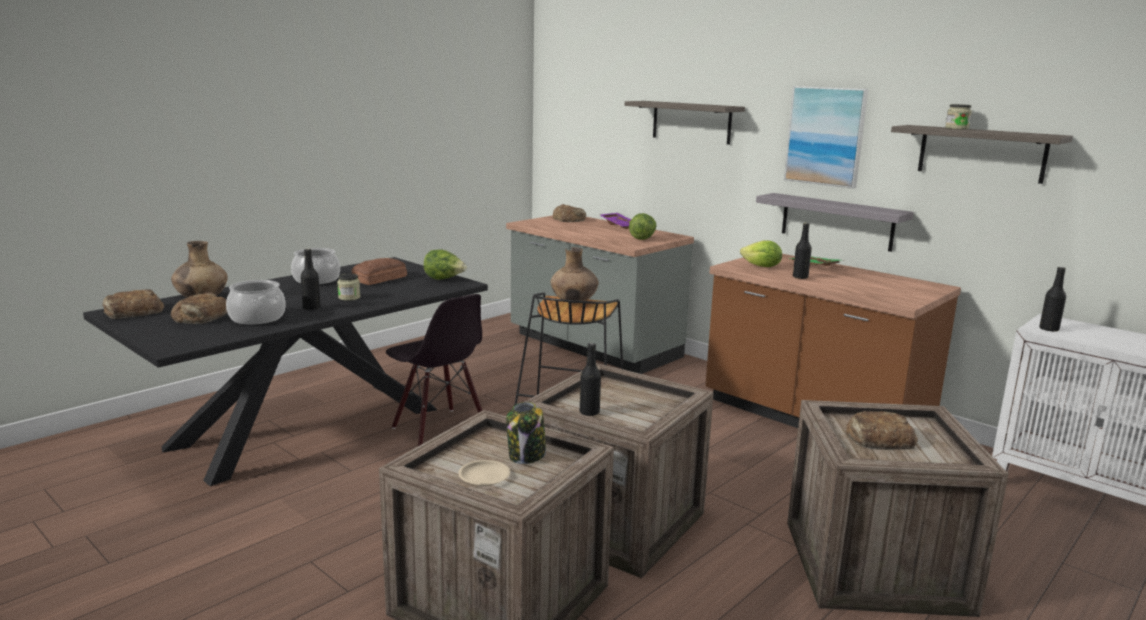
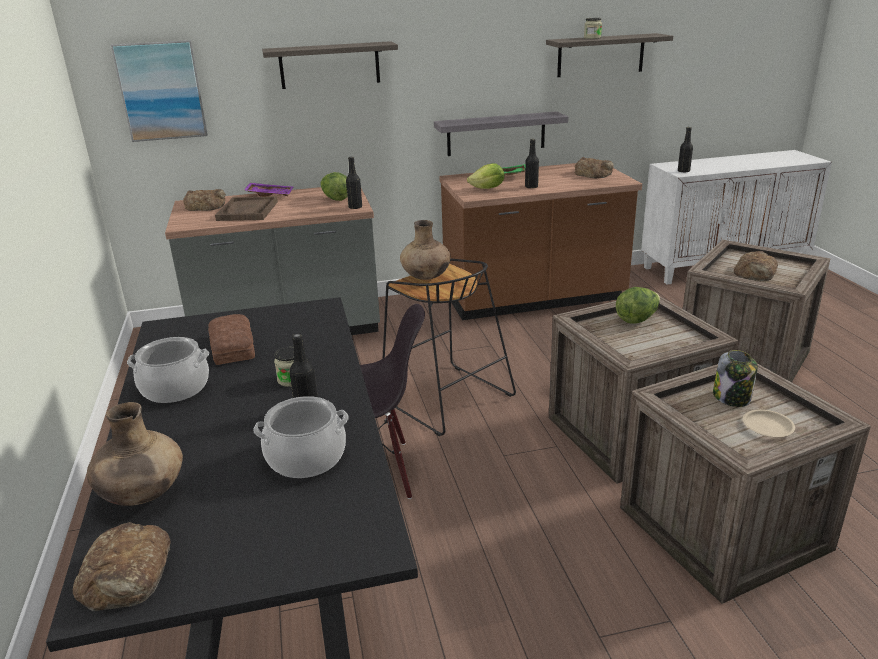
camera: 55 degrees left, 10 degrees up
bread [171,292,228,324] -> bread moved to [575,157,614,178]
lettuce [424,250,467,280] -> lettuce moved to [616,287,660,324]
black bottle [580,343,601,416] -> black bottle moved to [346,157,362,209]
picture [784,86,868,189] -> picture moved to [111,40,208,142]
none -> brown tray [215,196,278,221]

